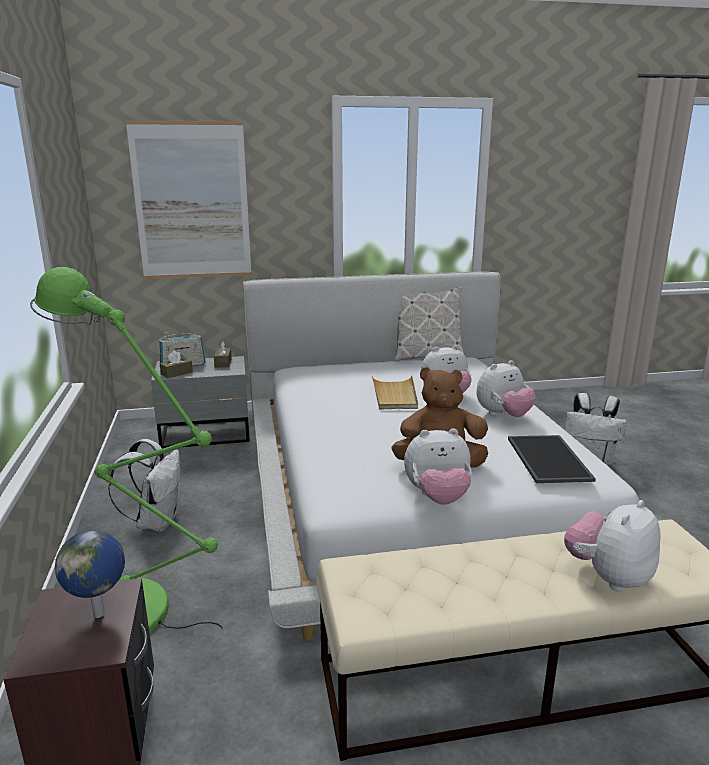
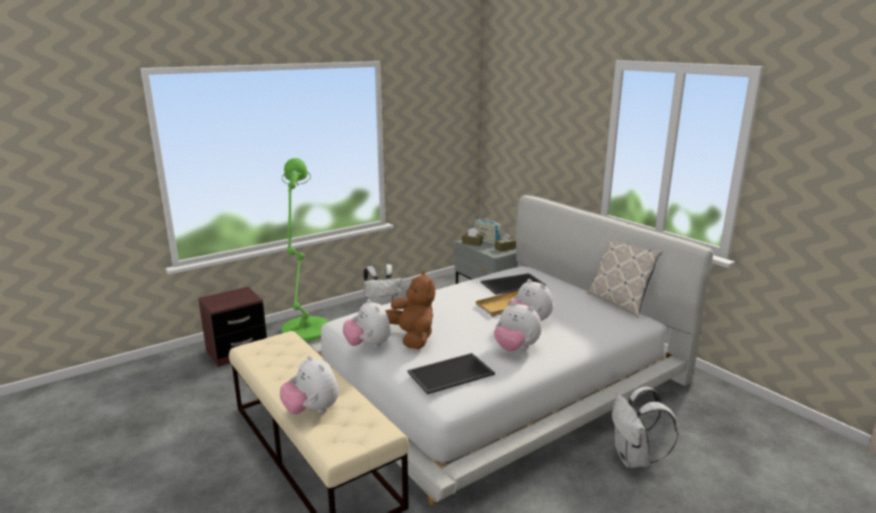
camera: 65 degrees right, 0 degrees up
globe [55,530,125,618] -> none
picture [126,120,252,279] -> none
plush toy [564,500,660,591] -> plush toy turned 150 degrees counterclockwise [280,355,339,414]
none -> tray [481,273,546,295]

